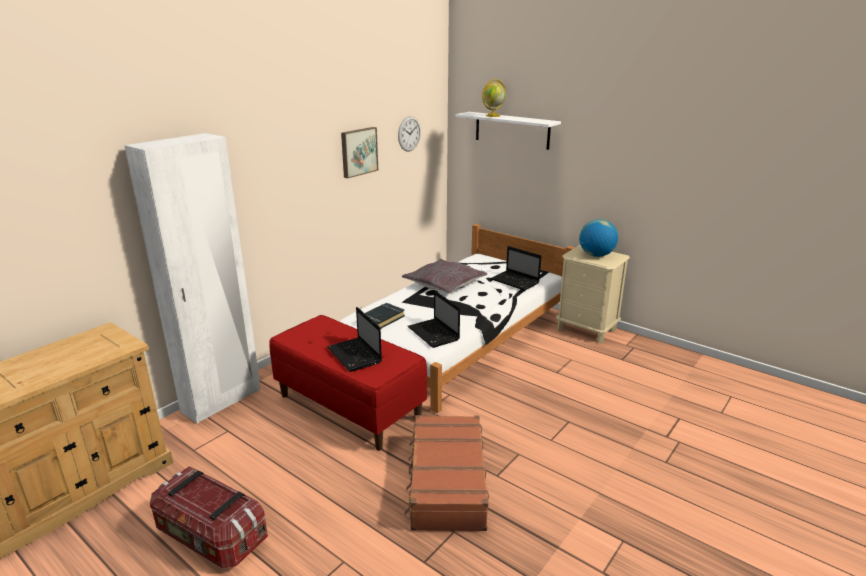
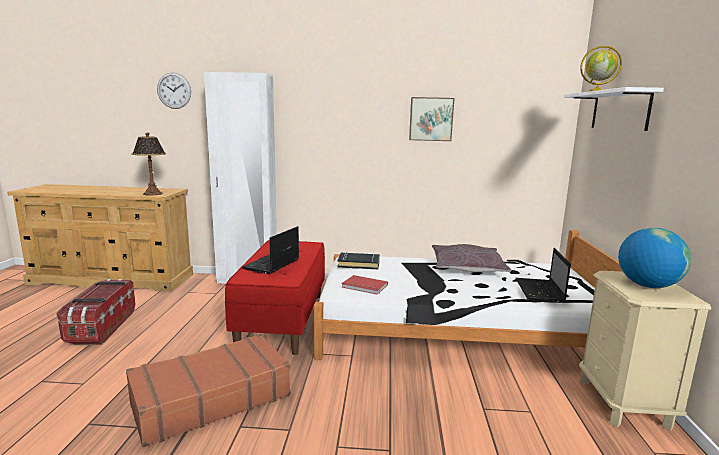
camera: 55 degrees right, 10 degrees down
wall clock [398,116,421,152] -> wall clock moved to [157,72,191,109]
laptop [408,291,460,348] -> red book [341,275,388,295]
none -> table lamp [132,132,166,195]

